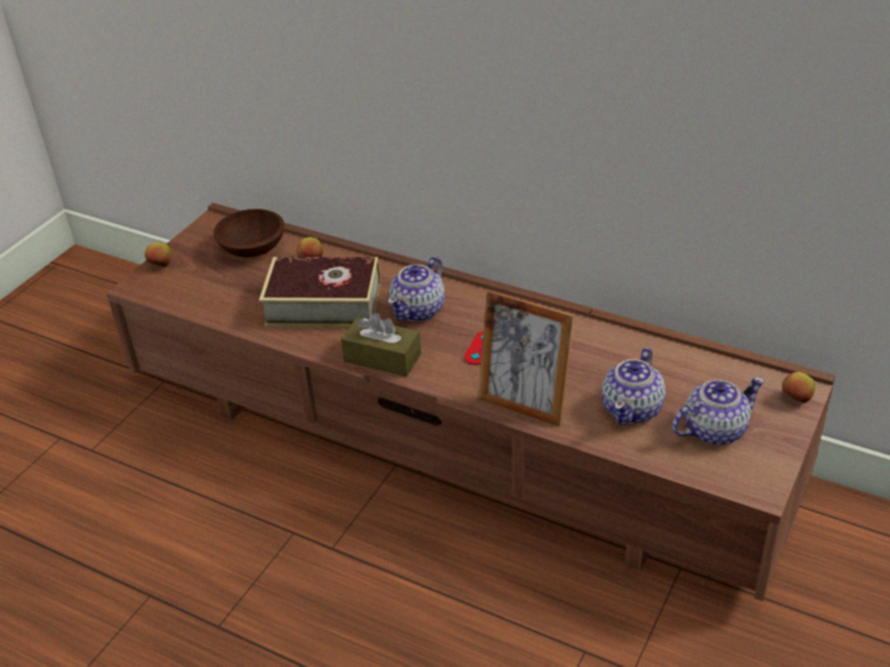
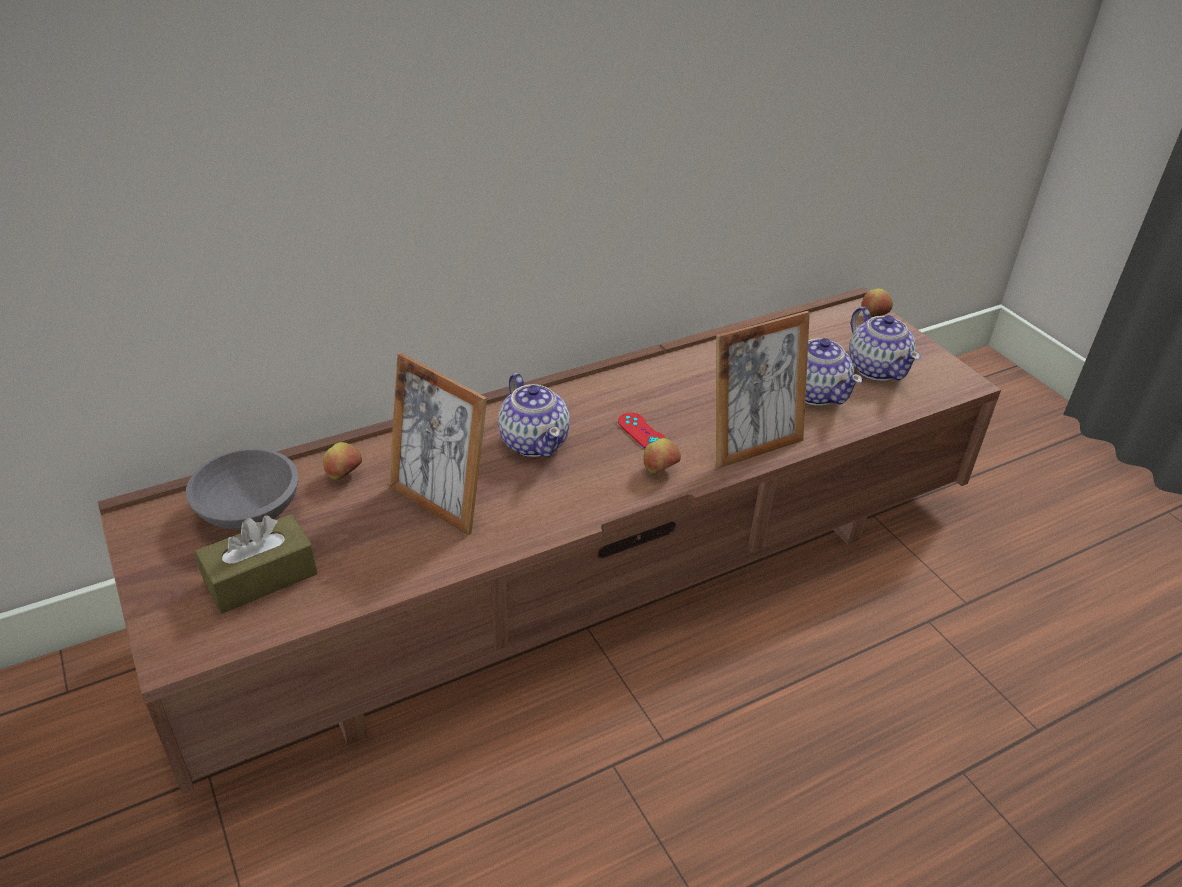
camera: 60 degrees left, 0 degrees up
apple [144,242,172,267] -> apple moved to [643,438,681,474]
brown bowl [213,209,285,257] -> grey bowl [186,449,298,530]
book [259,257,381,328] -> picture frame [389,353,487,535]
brown tissue box [341,313,421,377] -> brown tissue box moved to [195,514,317,614]
teapot [672,377,765,445] -> teapot turned 150 degrees clockwise [849,307,921,381]

